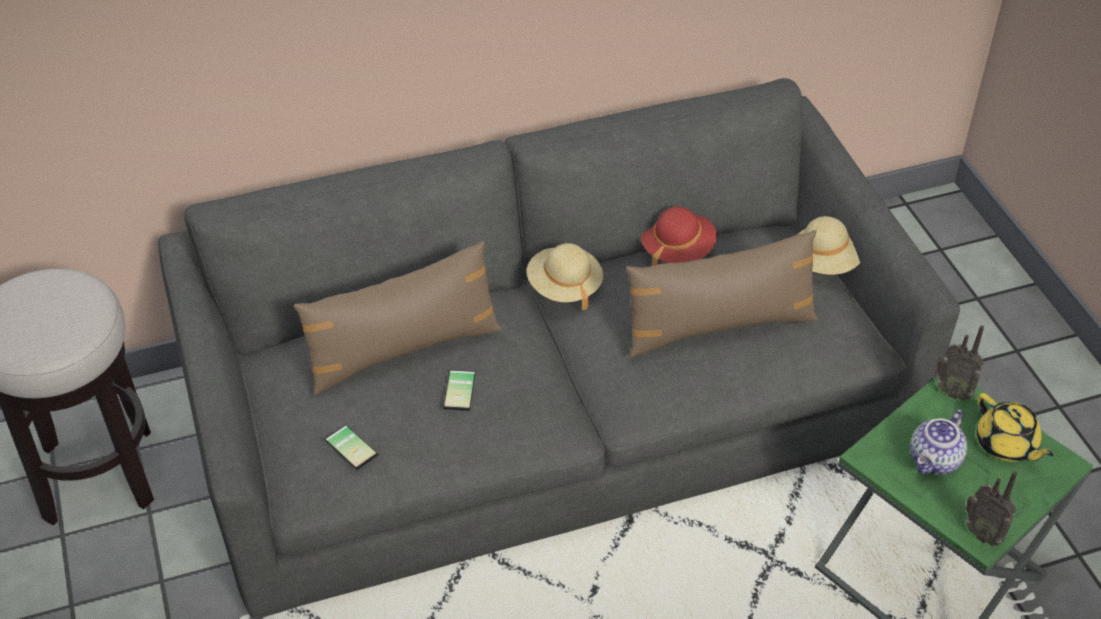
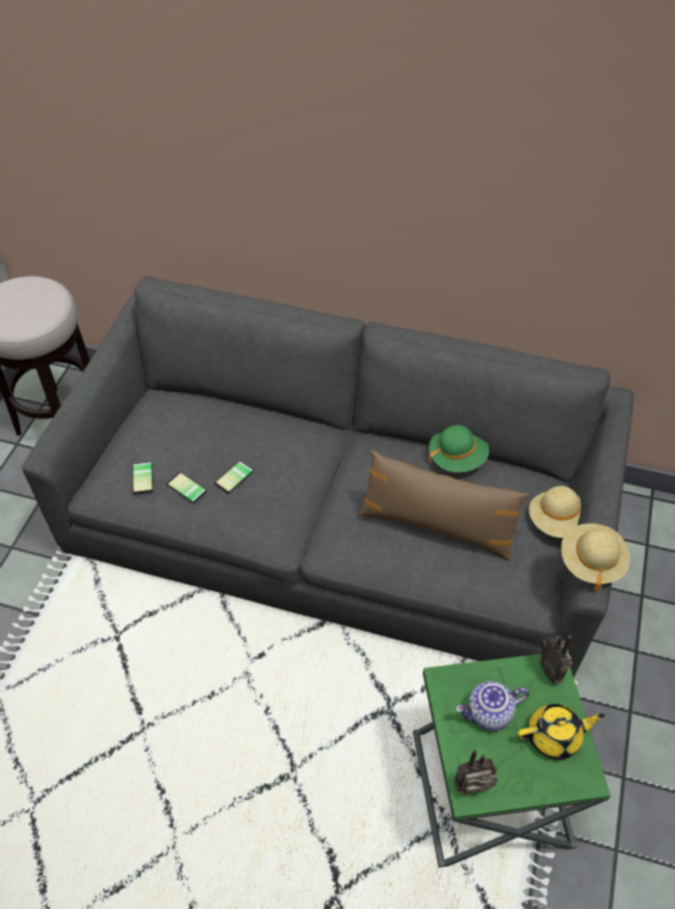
camera: 35 degrees right, 5 degrees up
brown pillow [294,241,502,395] -> none
beige hat [527,243,603,310] -> beige hat moved to [561,523,630,592]
red hat [641,207,717,266] -> green hat [429,425,489,472]
radio [965,471,1017,545] -> radio turned 90 degrees clockwise [454,749,498,795]
yellow teapot [977,393,1053,462] -> yellow teapot turned 105 degrees counterclockwise [518,704,605,760]
none -> phone [166,472,207,503]

